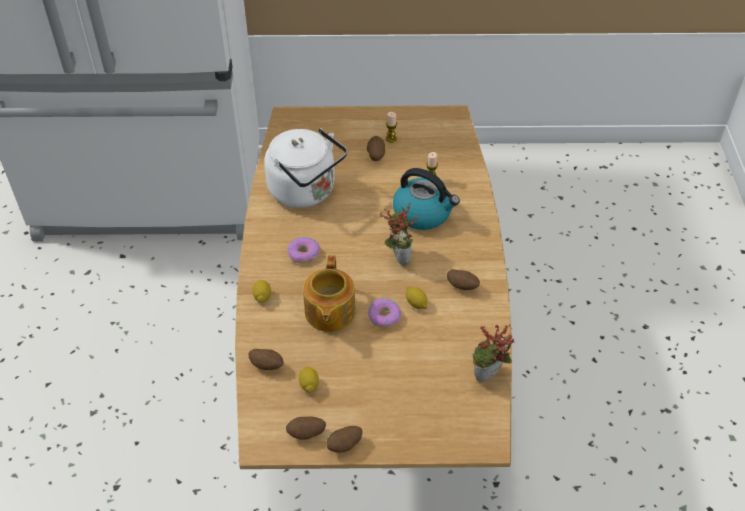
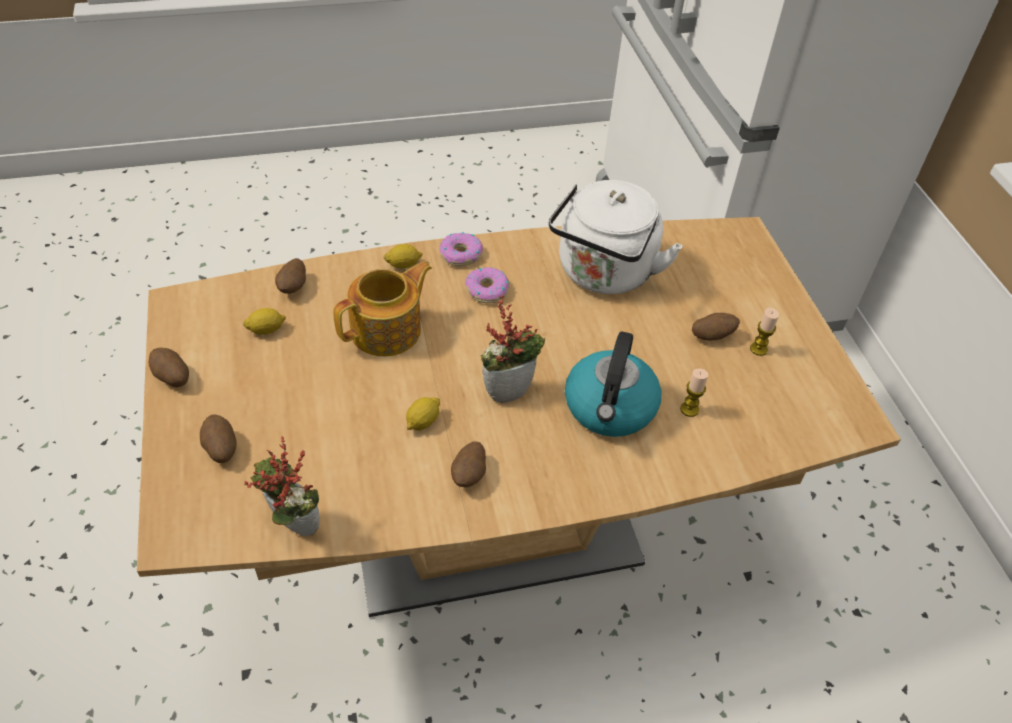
camera: 75 degrees right, 0 degrees up
potato [286,417,326,440] -> potato moved to [200,415,237,463]
teapot [303,255,356,332] -> teapot turned 150 degrees clockwise [333,261,432,356]
donut [368,298,401,328] -> donut moved to [439,232,483,266]

